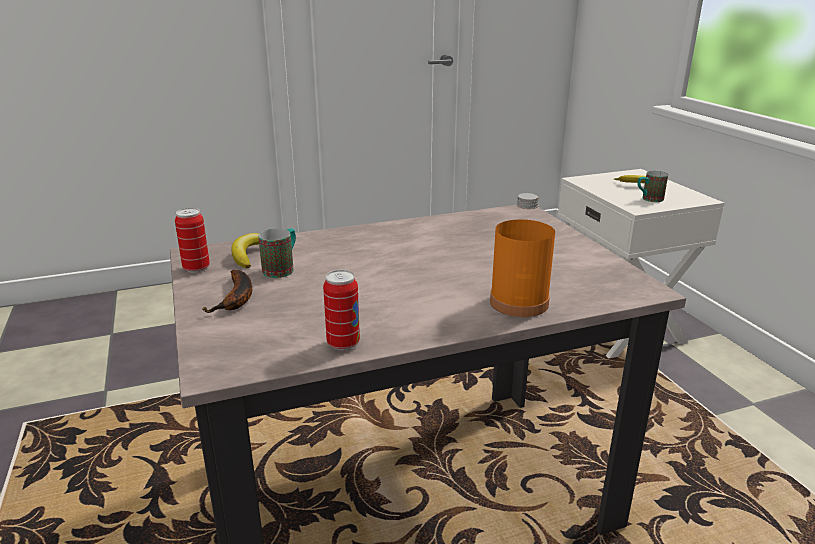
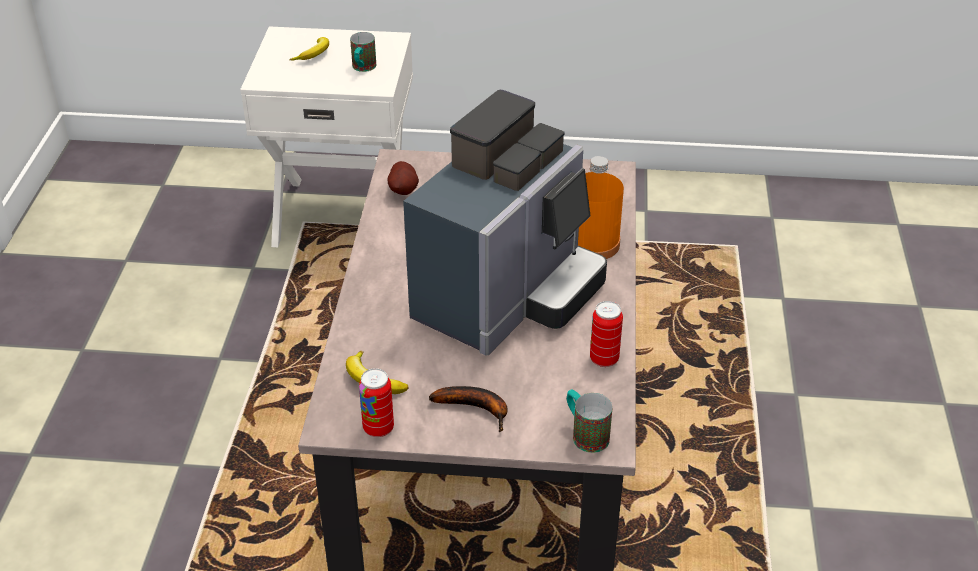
camera: 65 degrees left, 15 degrees up
mug [258,228,296,278] -> mug moved to [567,390,612,453]
none -> potato [388,161,419,195]
none -> coffee machine [403,90,607,356]

